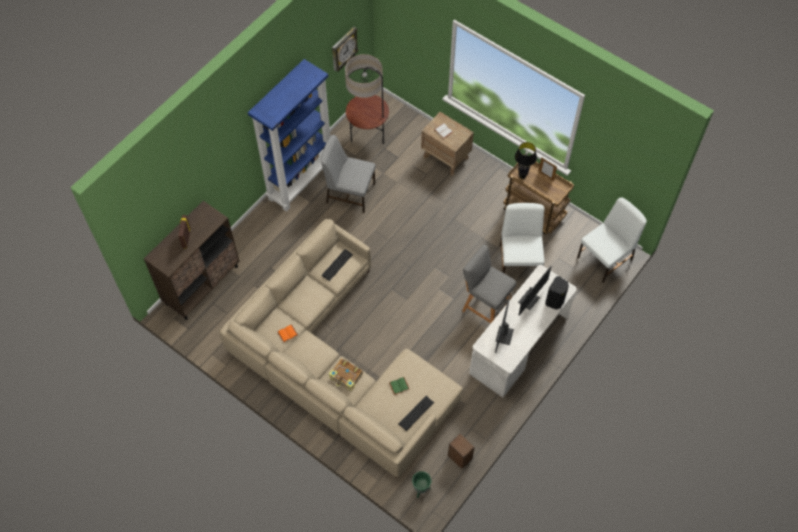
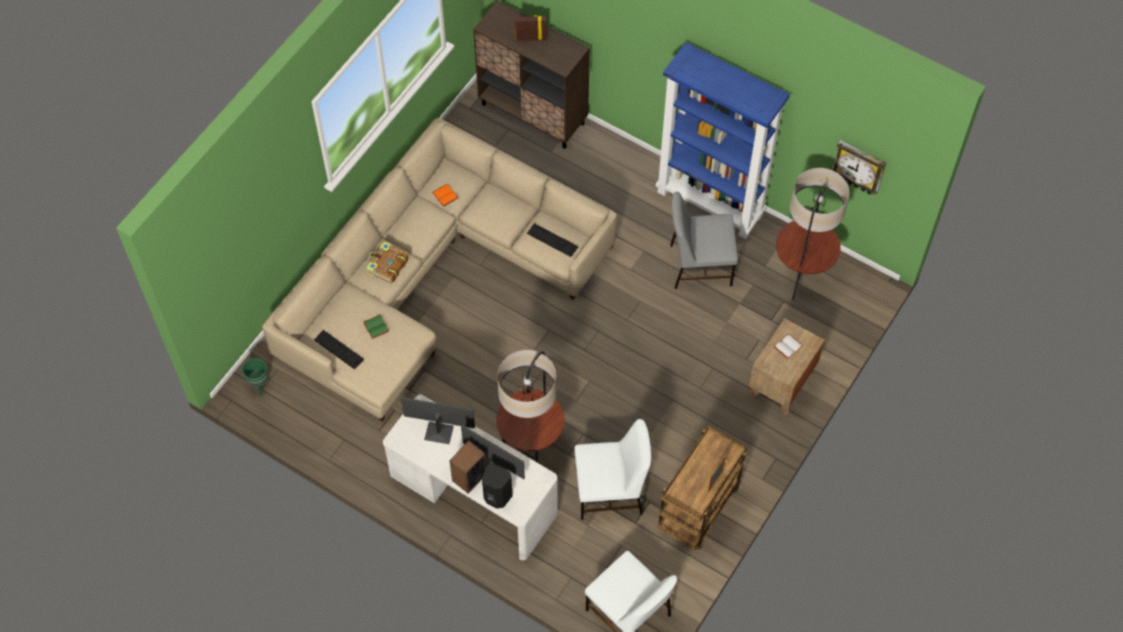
camera: 85 degrees right, 0 degrees up
grey chair [321,135,376,213] -> grey chair turned 105 degrees counterclockwise [670,192,738,289]
speaker [448,434,475,469] -> speaker moved to [449,441,486,494]
grey stool [462,244,516,324] -> floor lamp [496,350,564,463]
black table lamp [515,142,537,179] -> none

